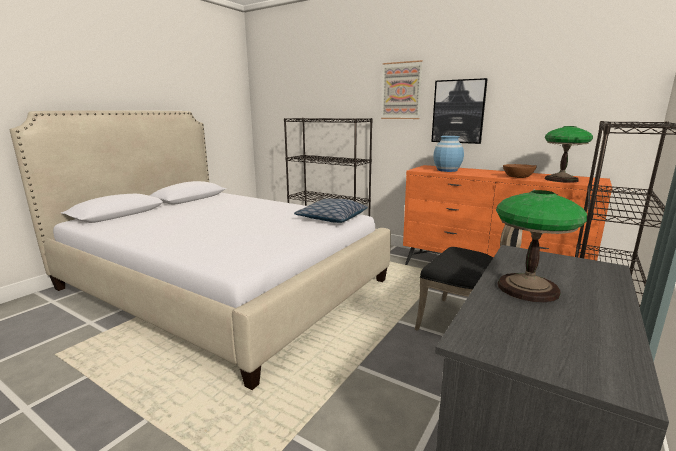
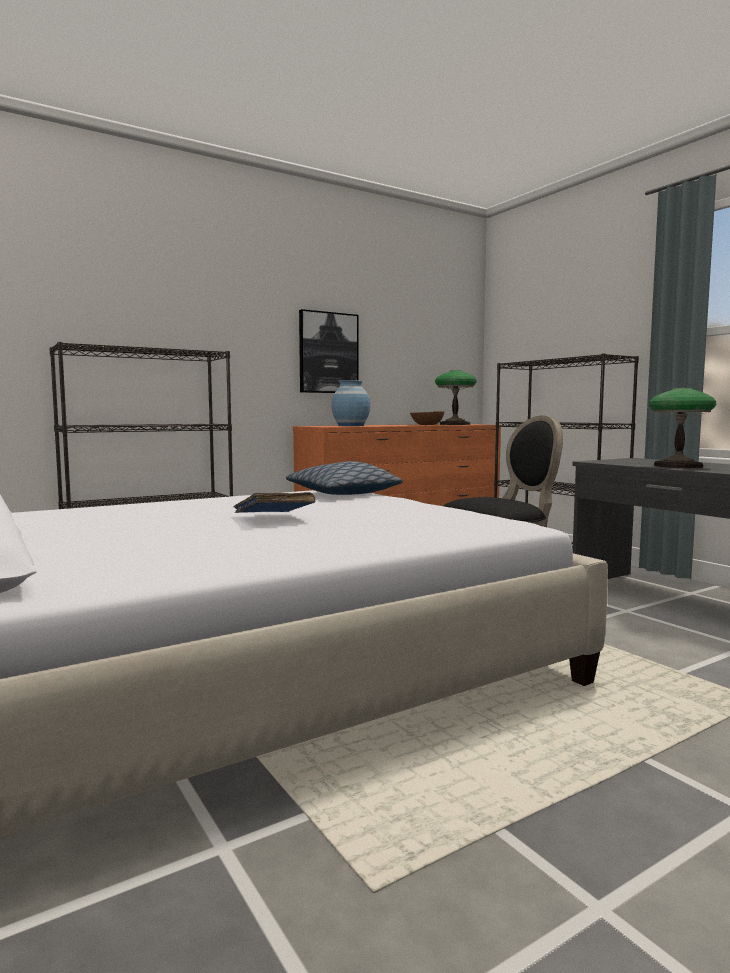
camera: 65 degrees left, 10 degrees down
picture [381,60,423,119] -> none
none -> blue book [233,492,315,513]

